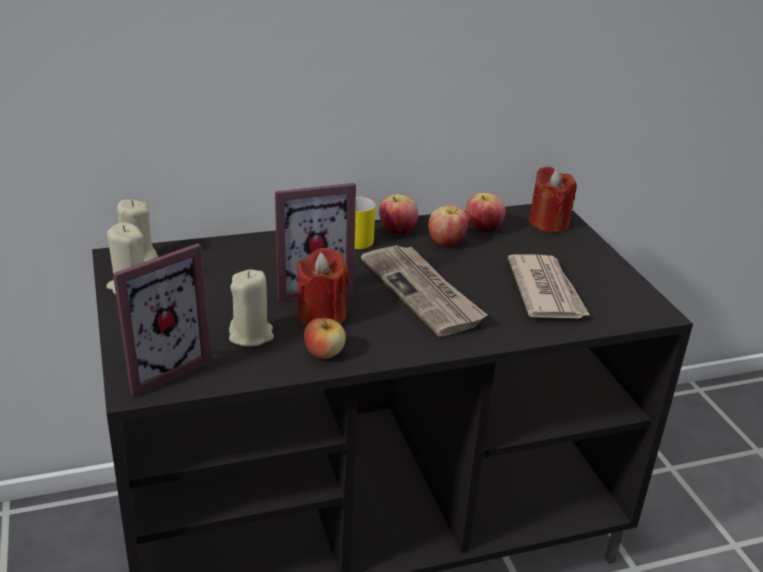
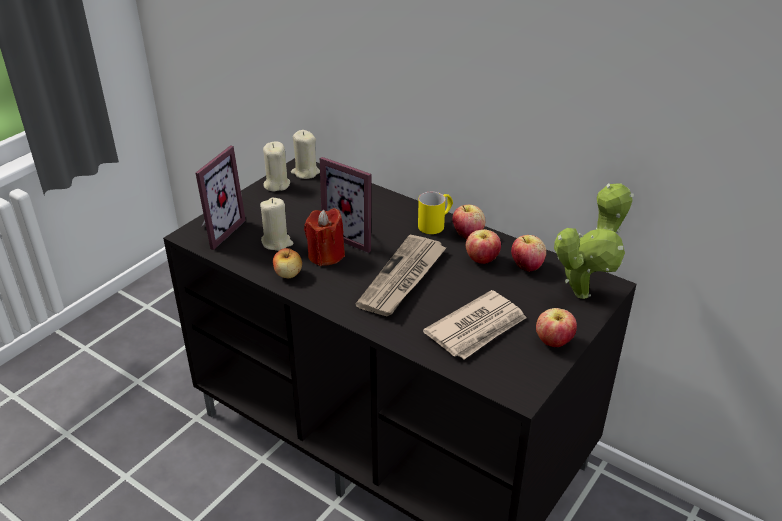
camera: 55 degrees right, 5 degrees up
picture frame [113,243,211,397] -> picture frame turned 75 degrees counterclockwise [196,145,246,250]
red candle [529,166,577,233] -> potted plant [554,184,634,299]
none -> apple [536,308,577,347]

